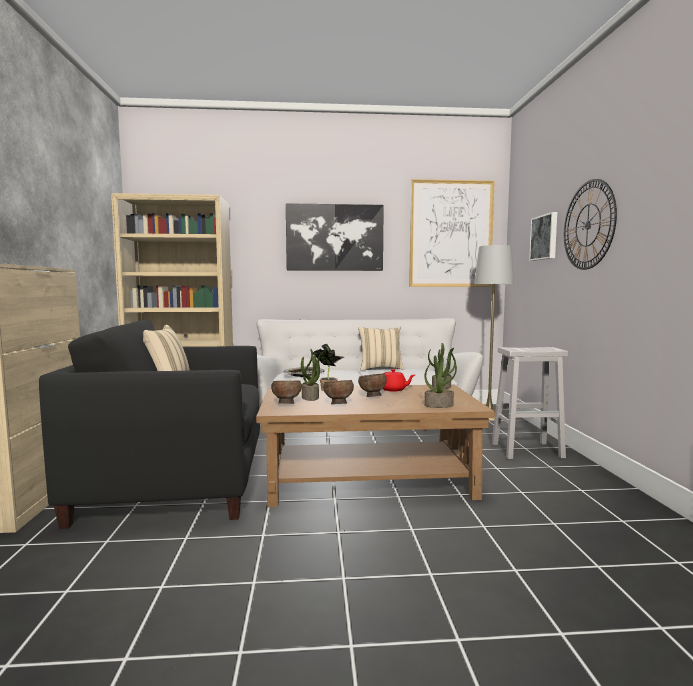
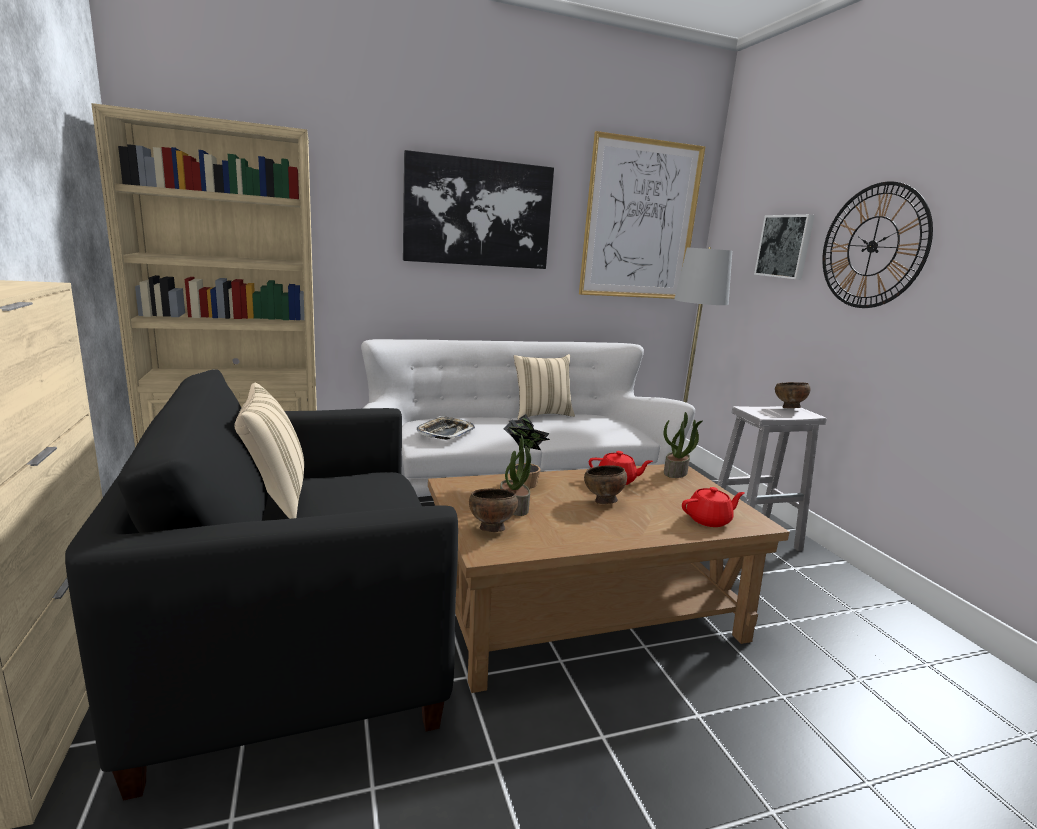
camera: 15 degrees left, 10 degrees up
brown bowl [323,380,354,404] -> brown bowl moved to [775,382,811,408]
potted plant [424,353,457,408] -> red teapot [682,487,745,527]

